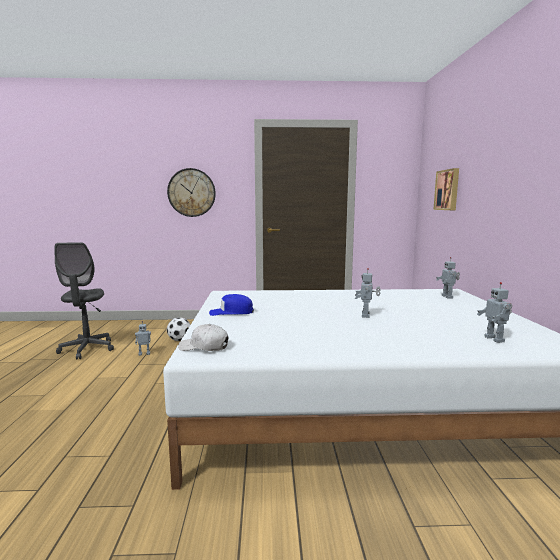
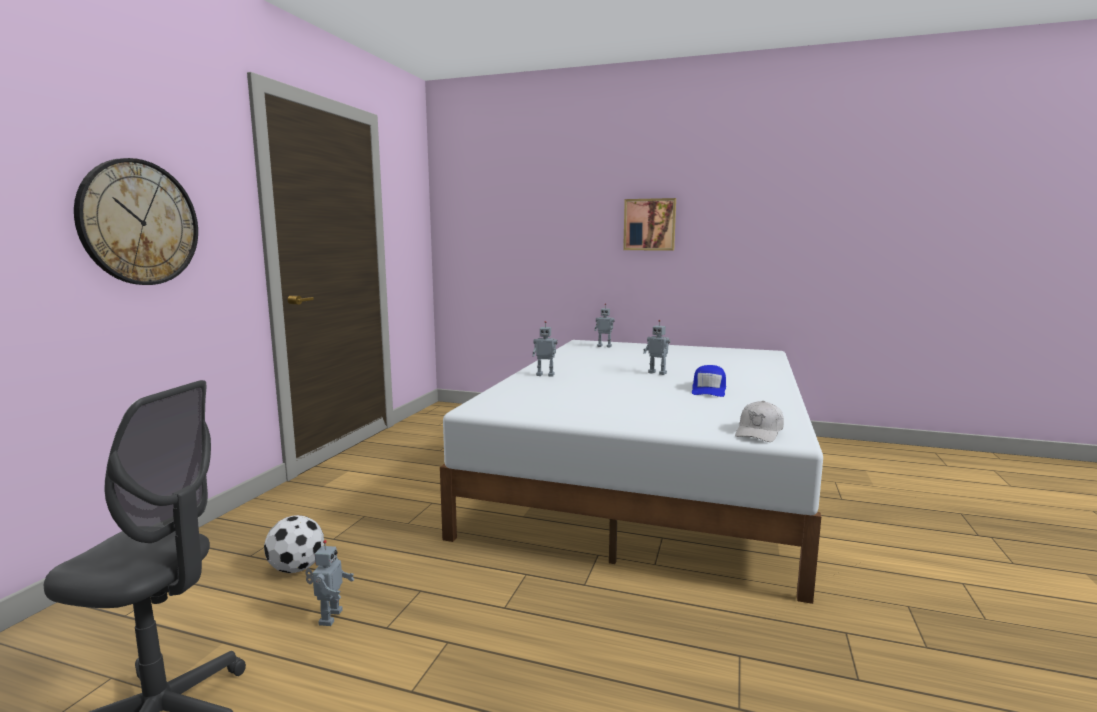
camera: 70 degrees left, 0 degrees up
blue cap [209,294,254,316] -> blue cap moved to [692,365,726,397]
picture [433,168,459,210] -> picture moved to [623,198,676,251]
toy robot [477,282,512,343] -> toy robot moved to [533,321,558,377]

